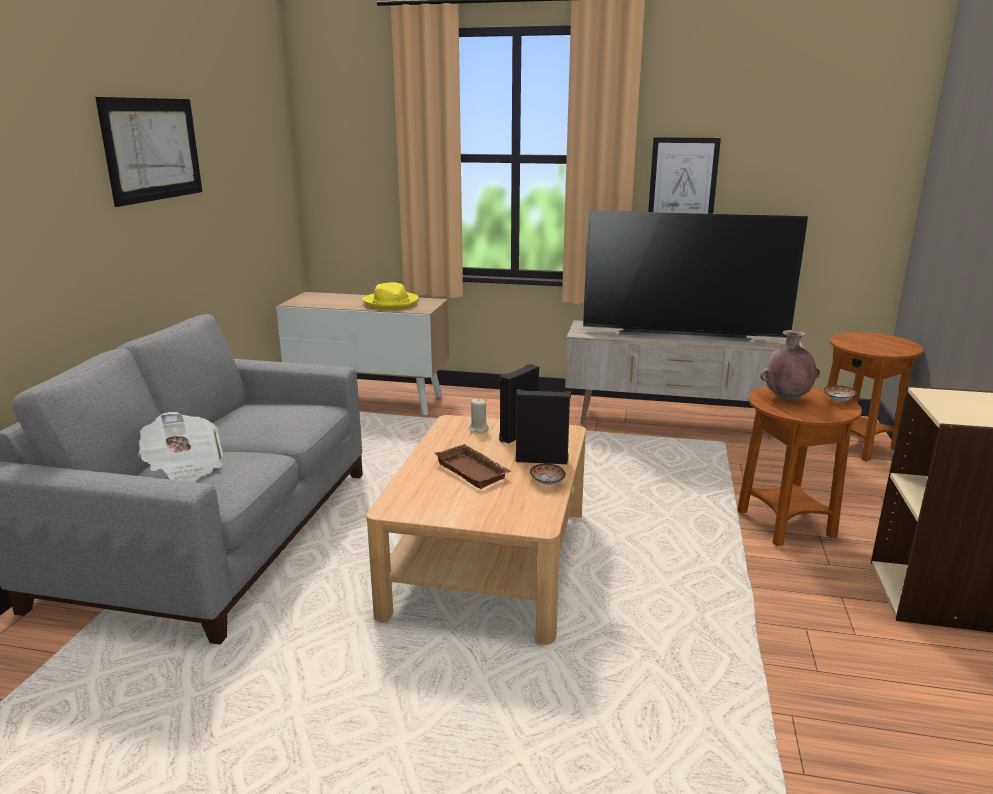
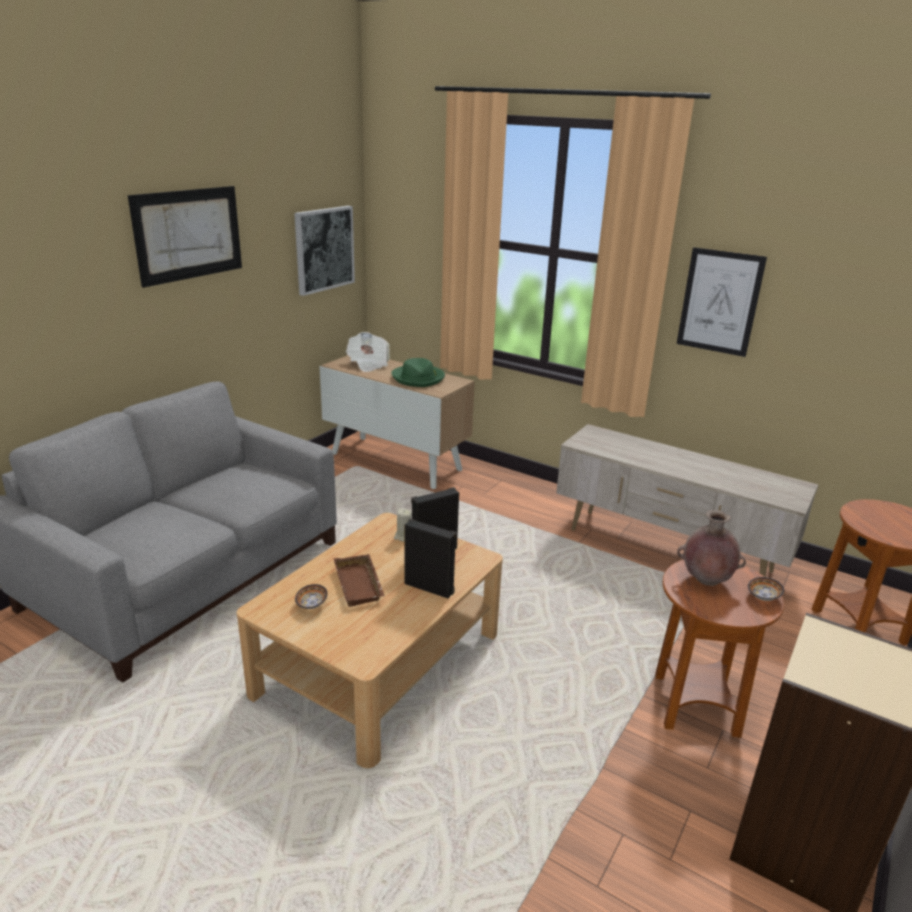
camera: 20 degrees right, 5 degrees up
newspaper [138,412,223,482] -> newspaper moved to [346,332,389,372]
yellow hat [362,282,419,309] -> green hat [391,358,445,387]
bowl [530,463,566,485] -> bowl moved to [295,584,328,609]
television [583,211,808,343] -> none
none -> picture [294,206,355,296]

